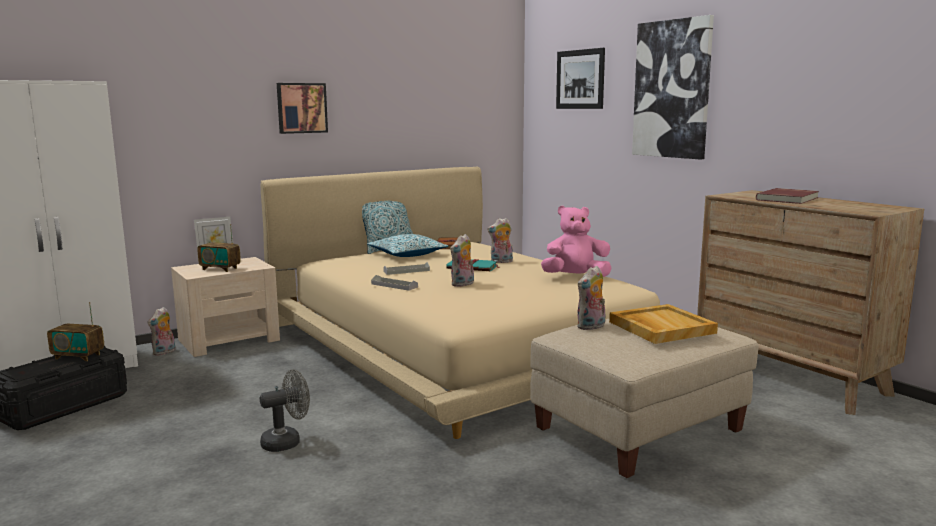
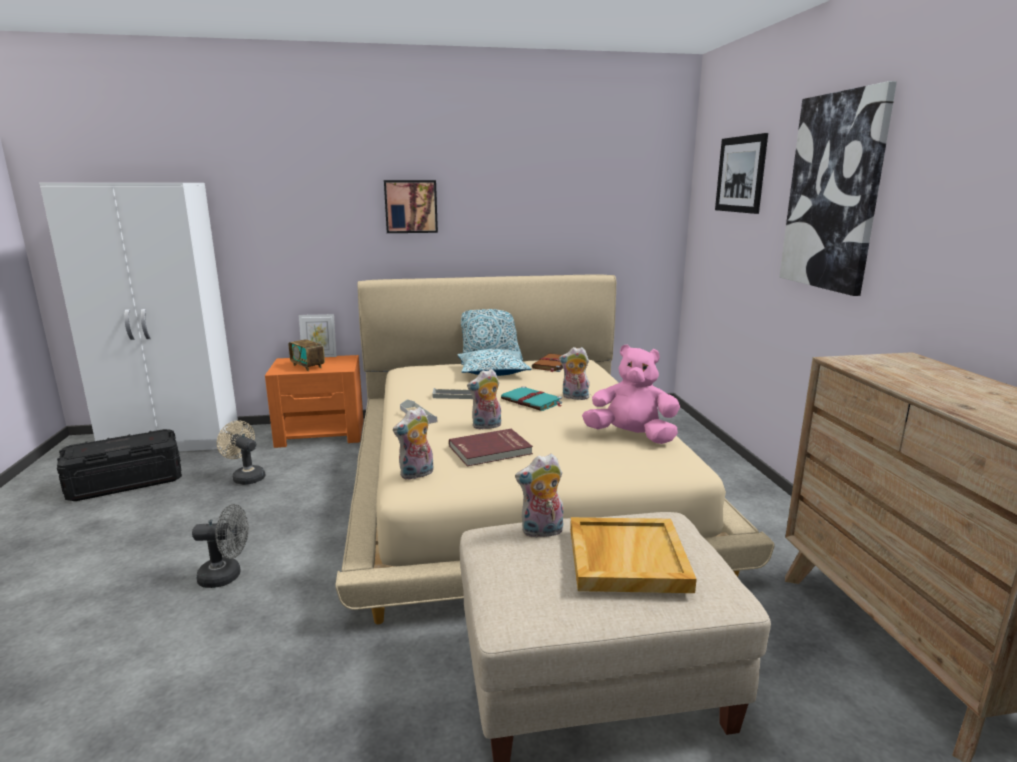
camera: 25 degrees right, 5 degrees up
radio [47,302,104,361] -> none
plush toy [147,307,175,356] -> plush toy moved to [393,407,433,480]
beige nightstand [171,257,280,357] -> orange nightstand [265,355,364,448]
red book [756,188,819,204] -> red book moved to [449,429,533,466]
none -> beige fan [217,421,266,485]

